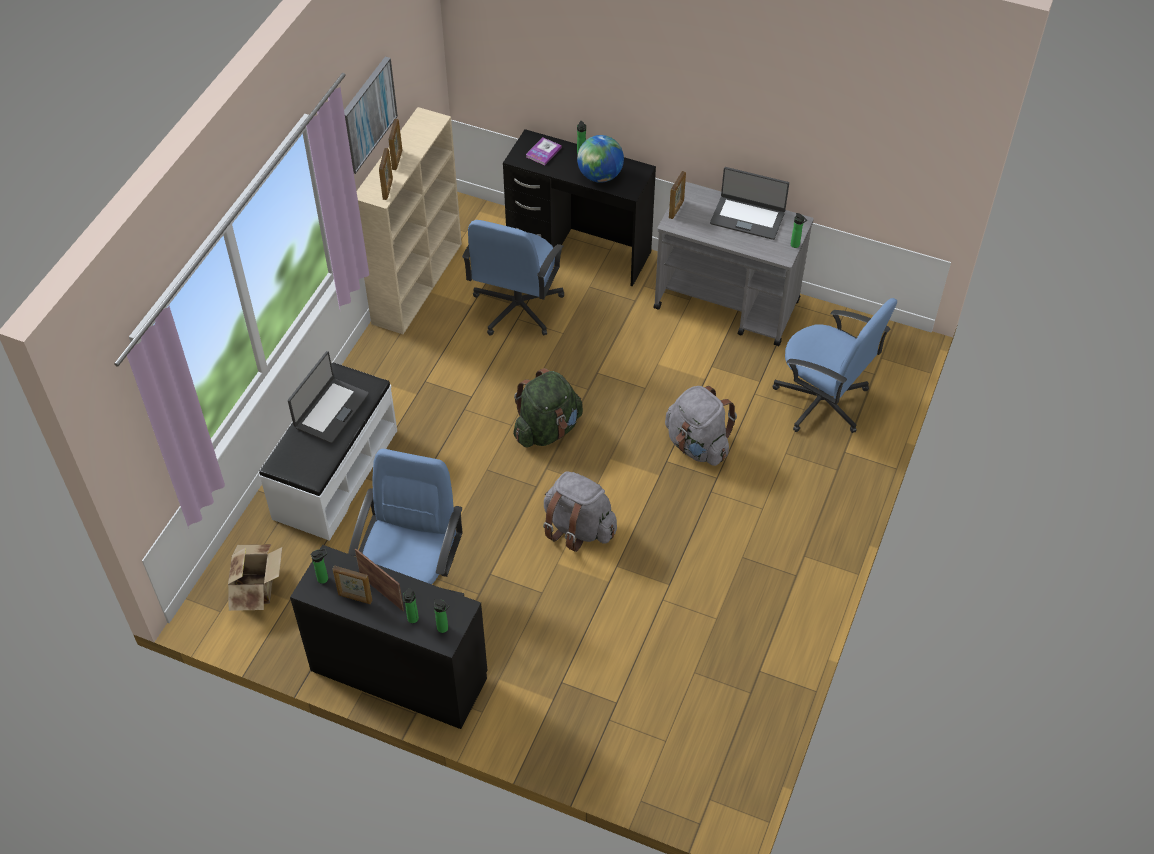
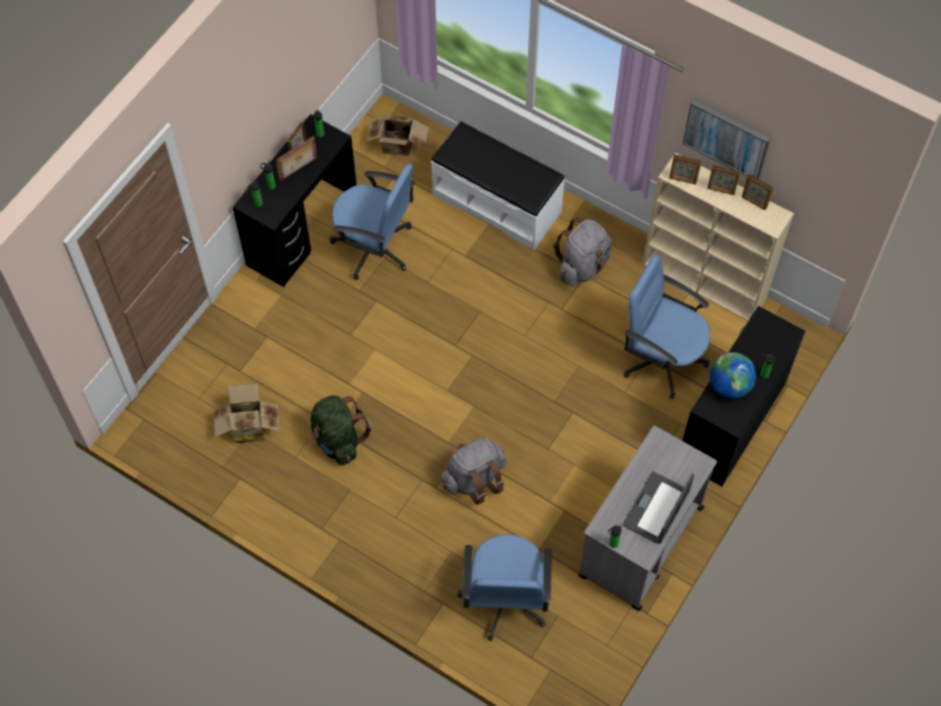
camera: 100 degrees right, 10 degrees up
laptop [288,351,369,444] -> none
green backpack [513,368,583,448] -> green backpack moved to [309,395,371,466]
book [526,137,562,165] -> none
grey backpack [543,471,617,552] -> grey backpack moved to [553,217,612,286]
picture frame [669,171,686,219] -> picture frame moved to [742,174,773,210]
blue office chair [772,298,897,433] -> blue office chair turned 45 degrees counterclockwise [457,534,551,641]
none -> cardboard box [214,383,280,443]

